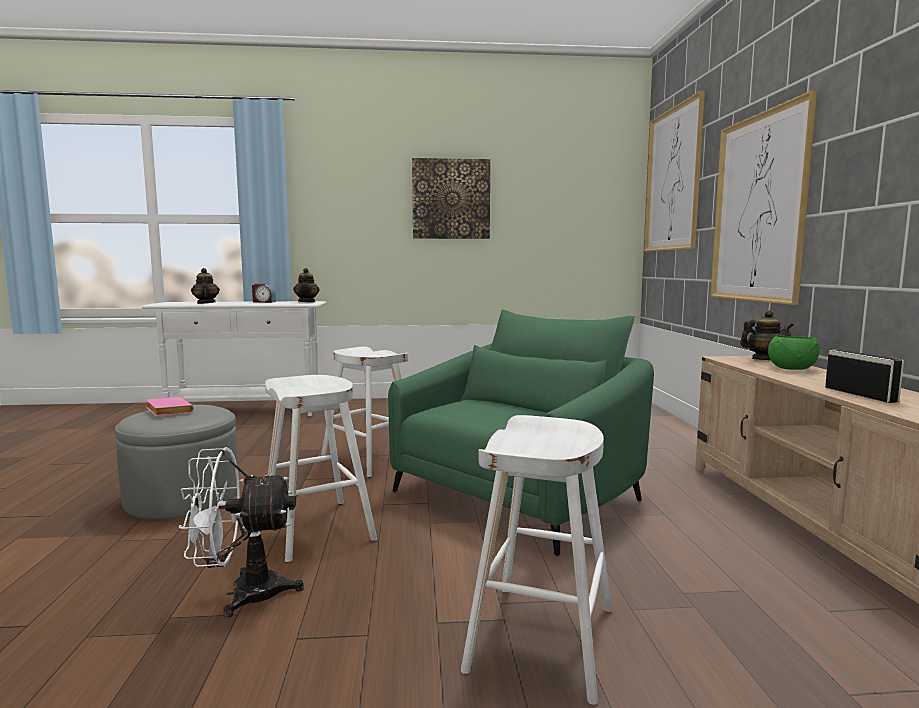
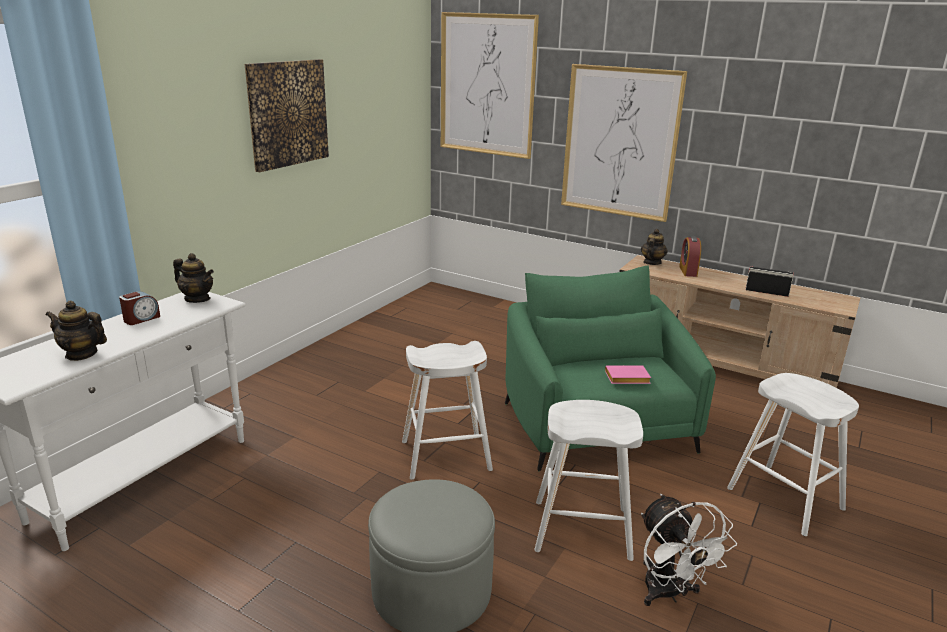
camera: 55 degrees left, 15 degrees up
pink book [146,397,194,416] -> pink book moved to [605,365,651,384]
white fan [179,447,304,618] -> white fan turned 45 degrees counterclockwise [641,494,737,606]
green bowl [768,336,820,370] -> alarm clock [679,236,701,277]

